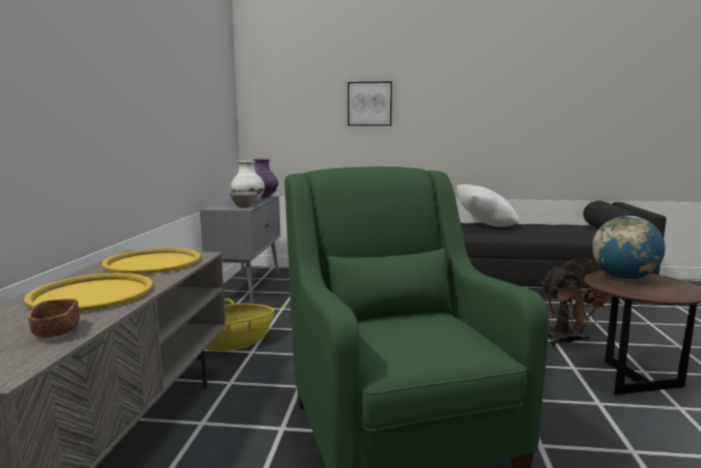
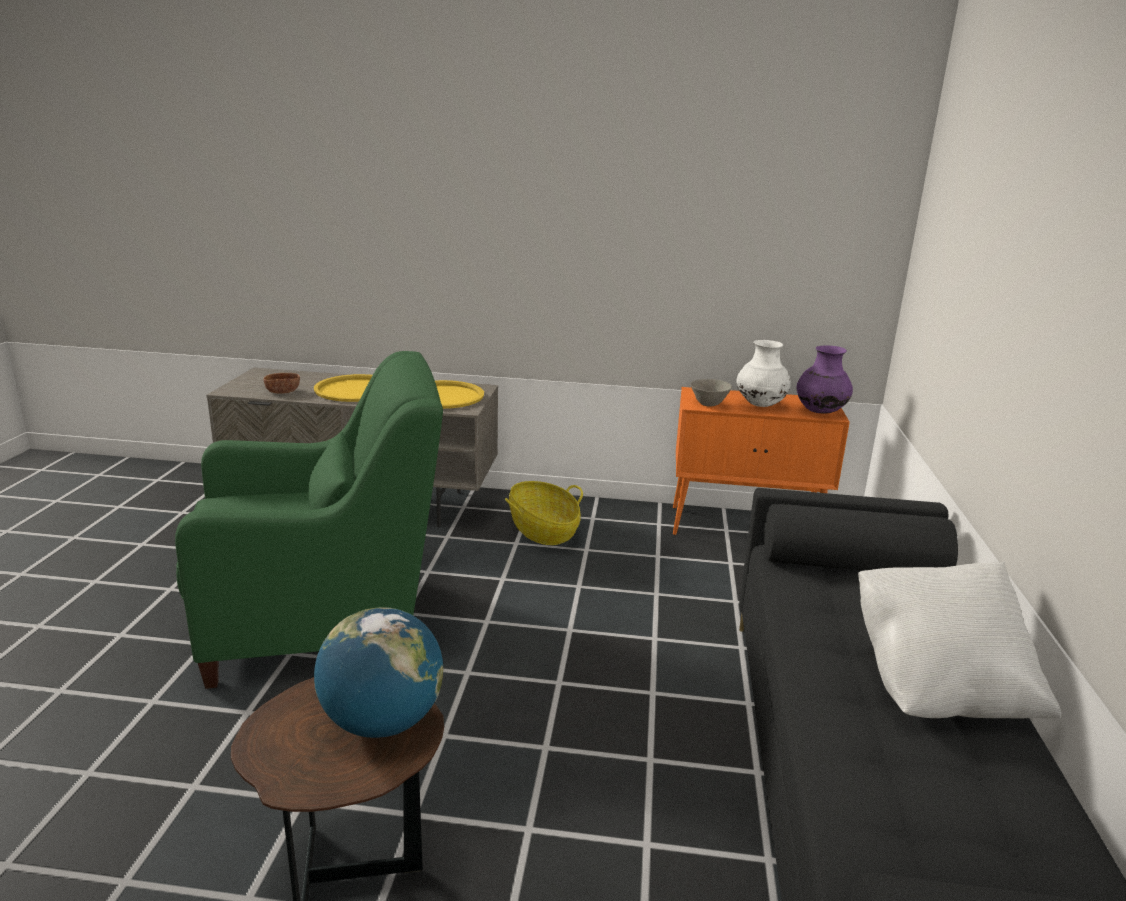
camera: 90 degrees right, 10 degrees up
grey cabinet [200,196,280,304] -> orange cabinet [673,387,850,535]
picture [348,82,392,126] -> none
brown fan [541,257,610,347] -> none

